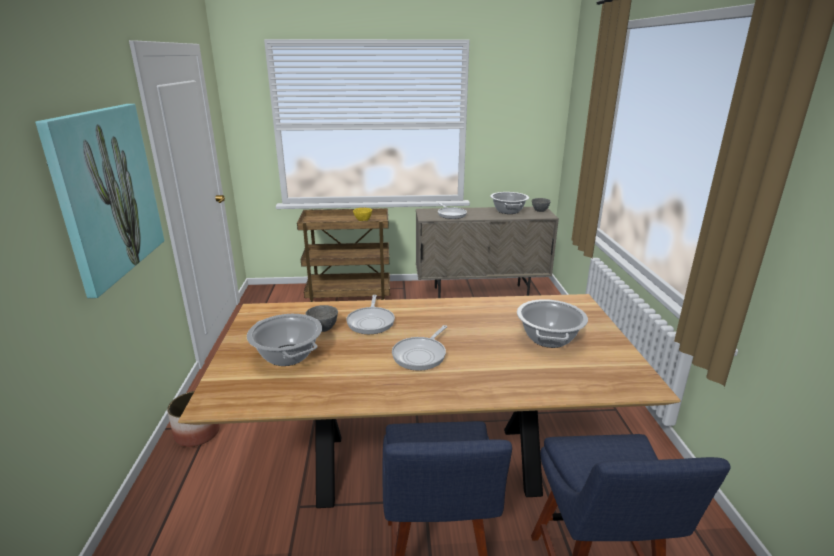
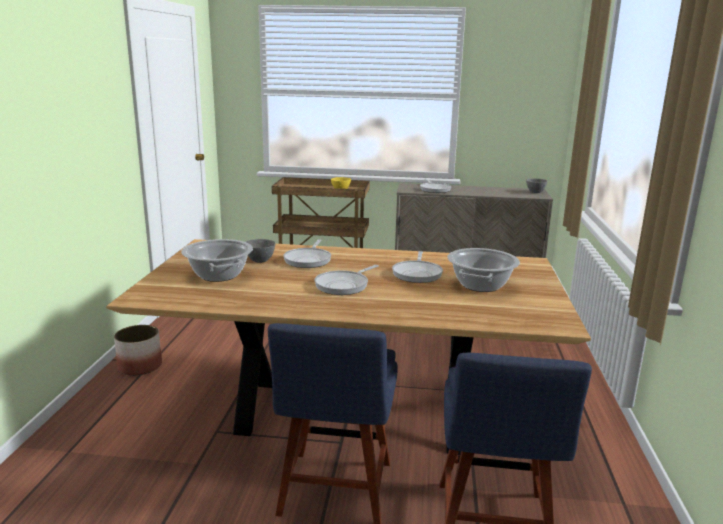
camera: 10 degrees right, 5 degrees down
picture [35,104,164,298] -> none
cooking pot [490,192,529,214] -> none
none -> frying pan [392,251,443,283]

